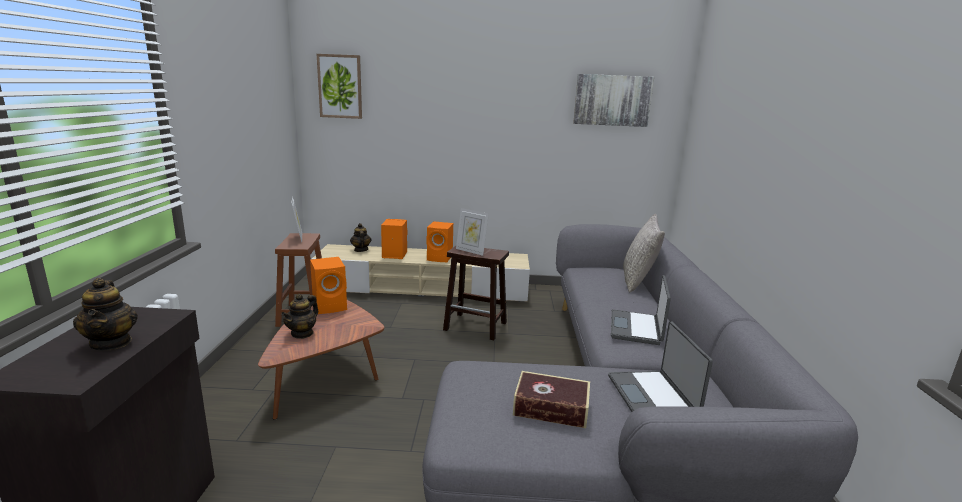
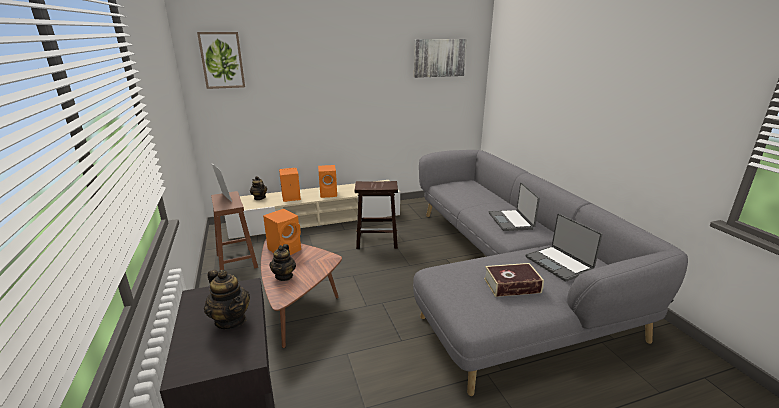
camera: 20 degrees left, 5 degrees up
picture frame [456,208,489,256] -> none
grey pillow [623,214,665,292] -> none

